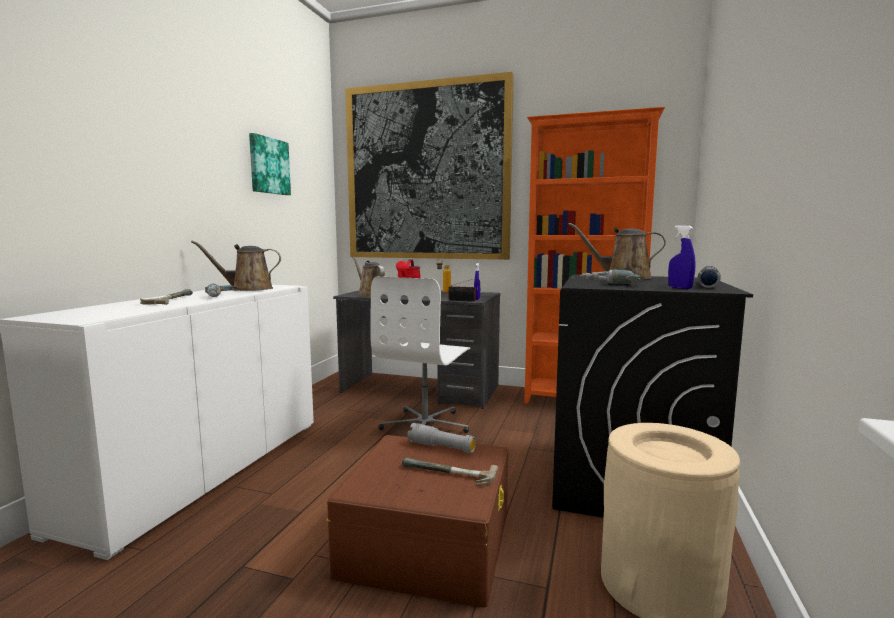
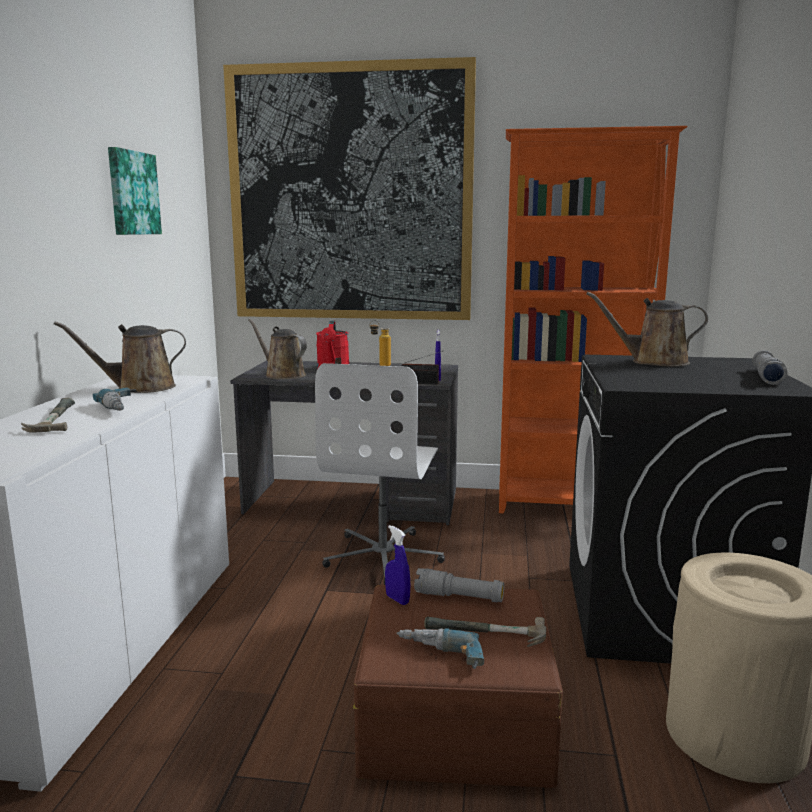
camera: 10 degrees left, 5 degrees up
power drill [580,270,644,284] -> power drill moved to [397,628,484,669]
blue spray bottle [668,225,695,289] -> blue spray bottle moved to [385,525,410,605]

